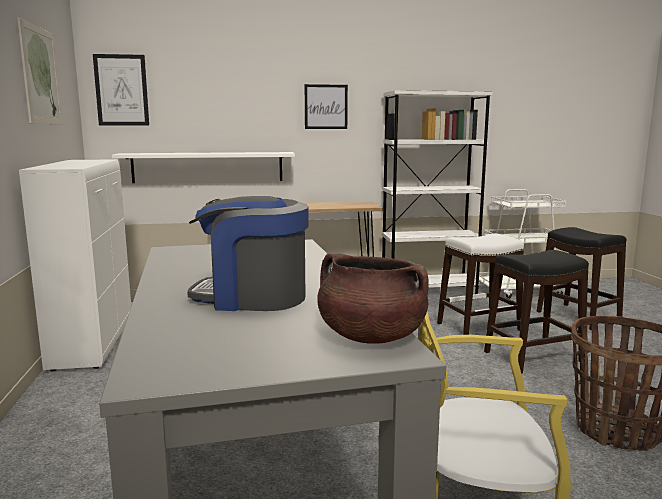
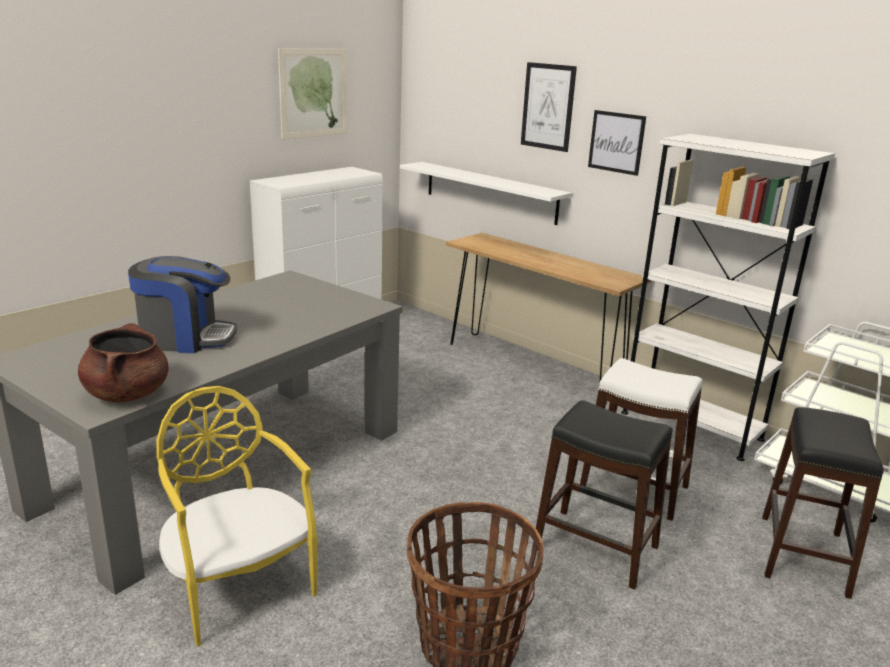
camera: 50 degrees right, 10 degrees up
picture [93,54,149,126] -> picture moved to [521,62,577,152]
coffee machine [187,196,309,311] -> coffee machine turned 120 degrees clockwise [128,256,237,353]

